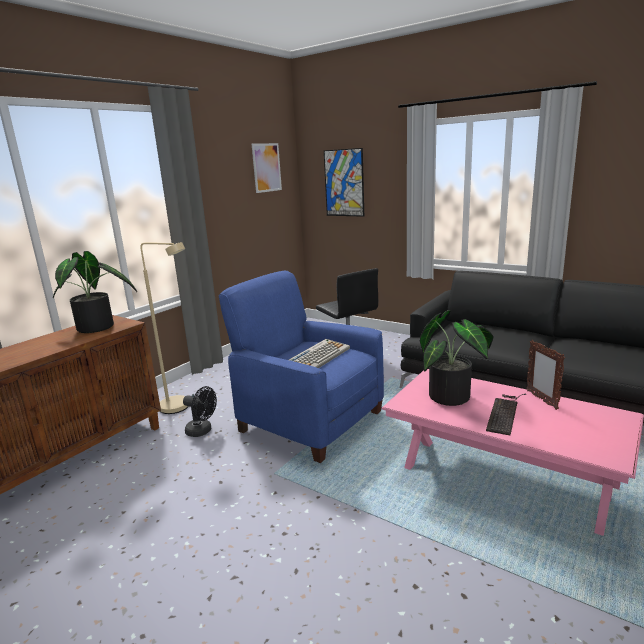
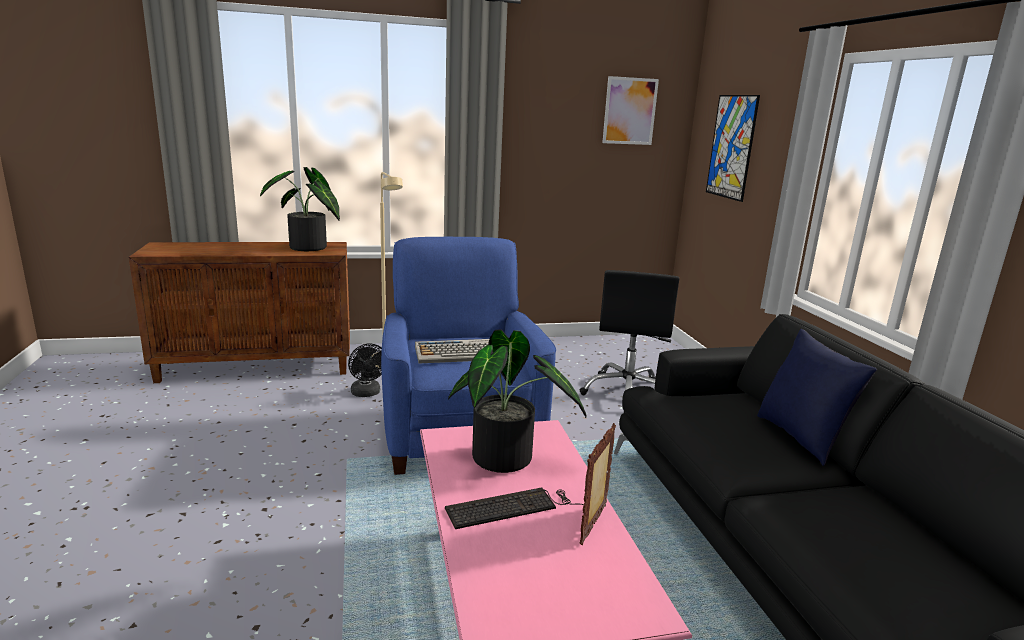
camera: 40 degrees right, 0 degrees up
none -> blue pillow [757,329,877,466]

